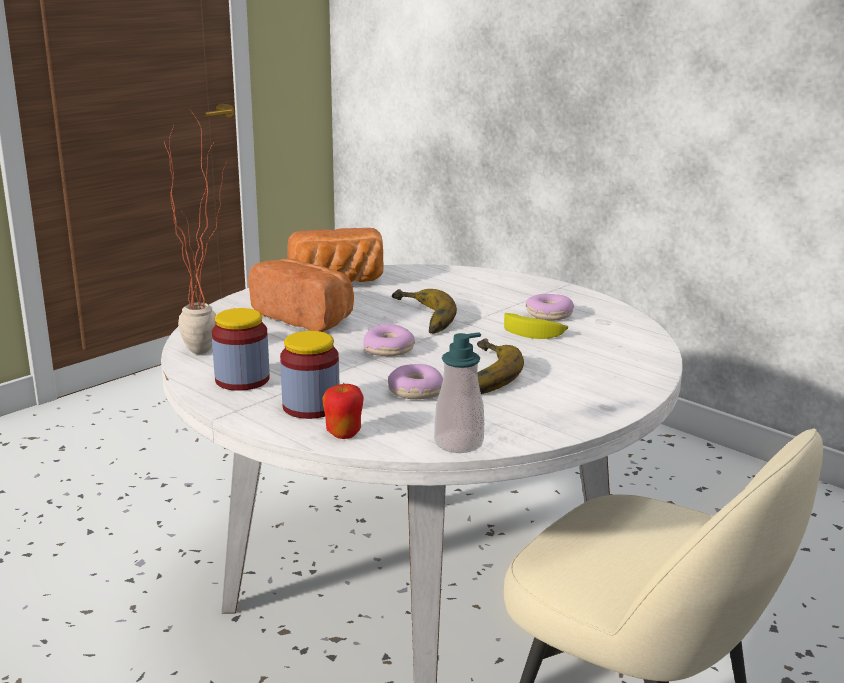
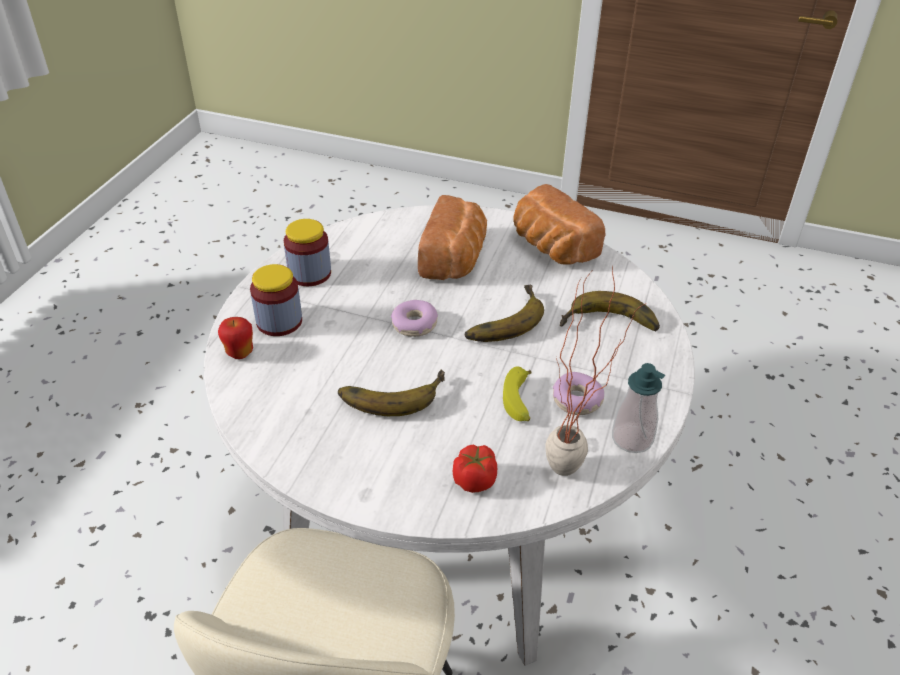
camera: 65 degrees right, 20 degrees up
potted plant [164,110,227,354] -> potted plant moved to [545,266,646,476]
donut [388,364,443,399] -> none
soap dispenser [434,332,484,453] -> soap dispenser moved to [612,363,665,453]
none -> tomato [453,444,497,493]
none -> banana [560,291,660,331]

